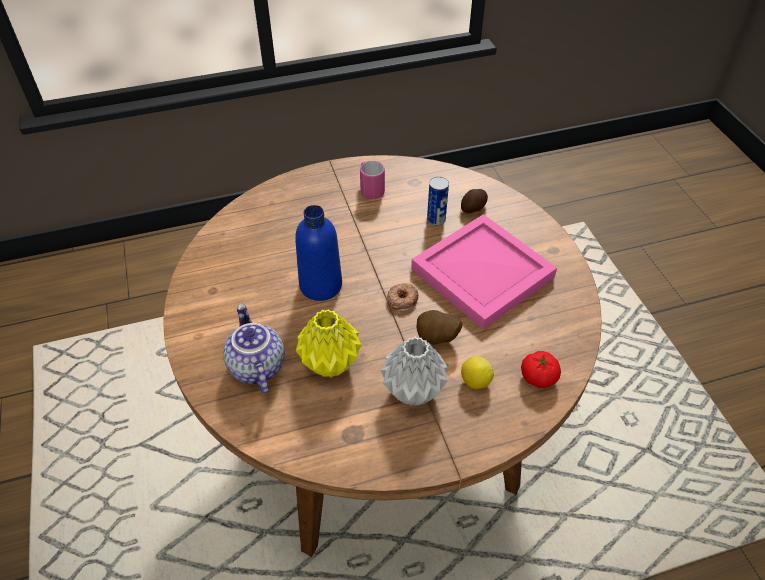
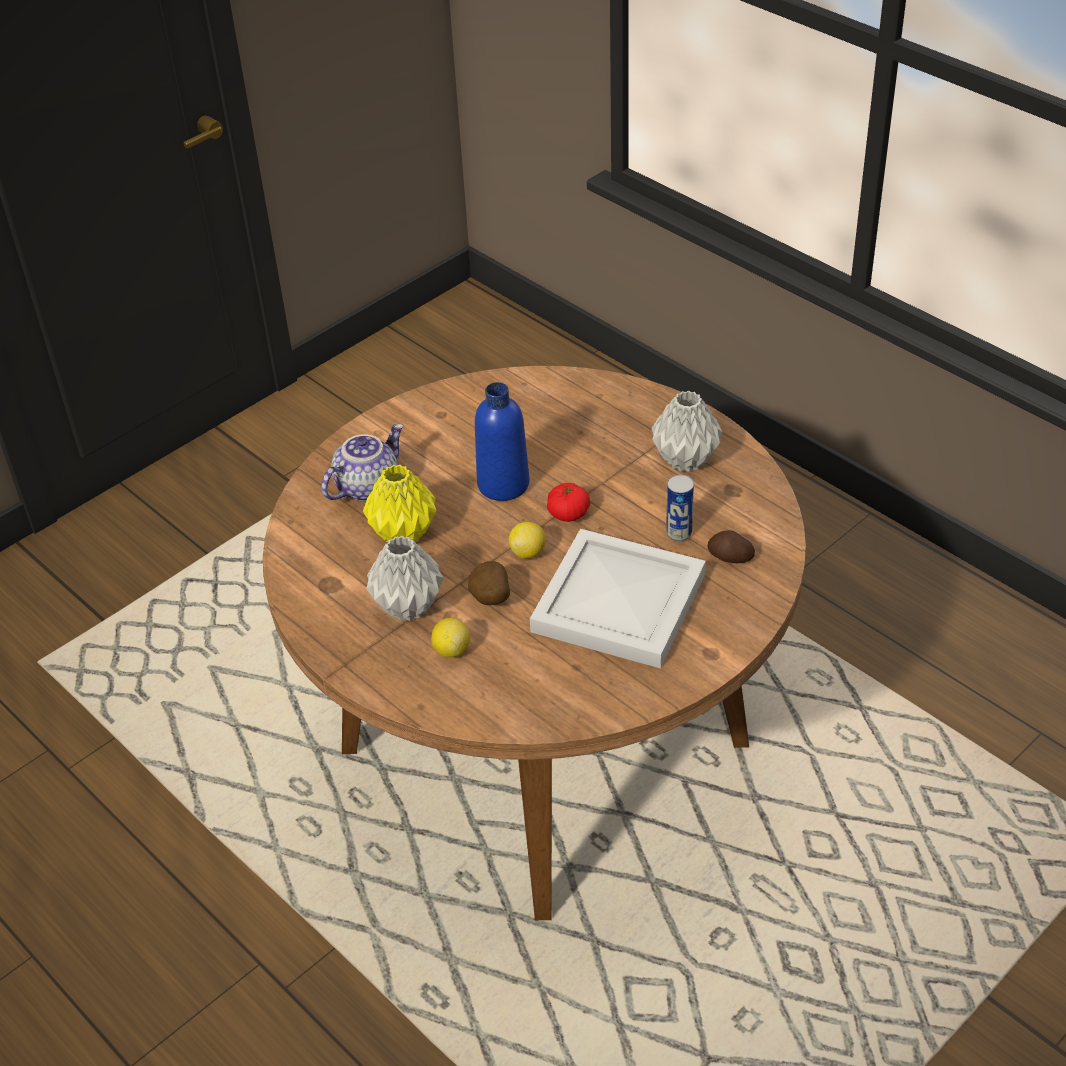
camera: 65 degrees right, 5 degrees down
pink mug [360,161,385,199] -> grey vase [652,390,722,472]
donut [387,283,418,312] -> lemon [509,522,546,559]
pink tray [411,214,557,329] -> white tray [530,529,706,669]
tomato [521,351,561,388] -> tomato moved to [547,483,590,522]

